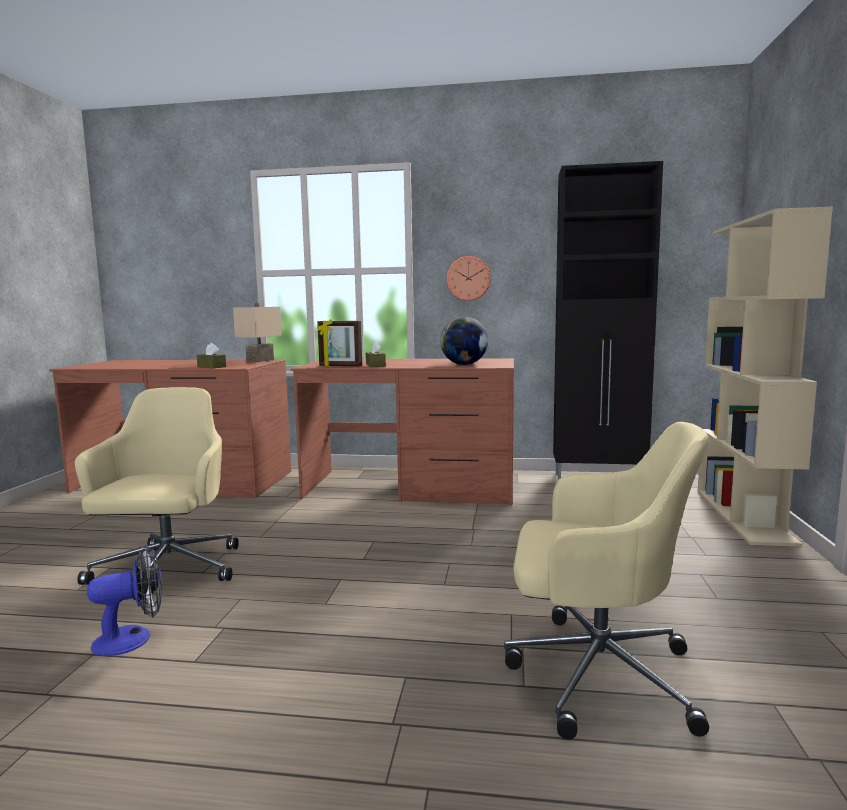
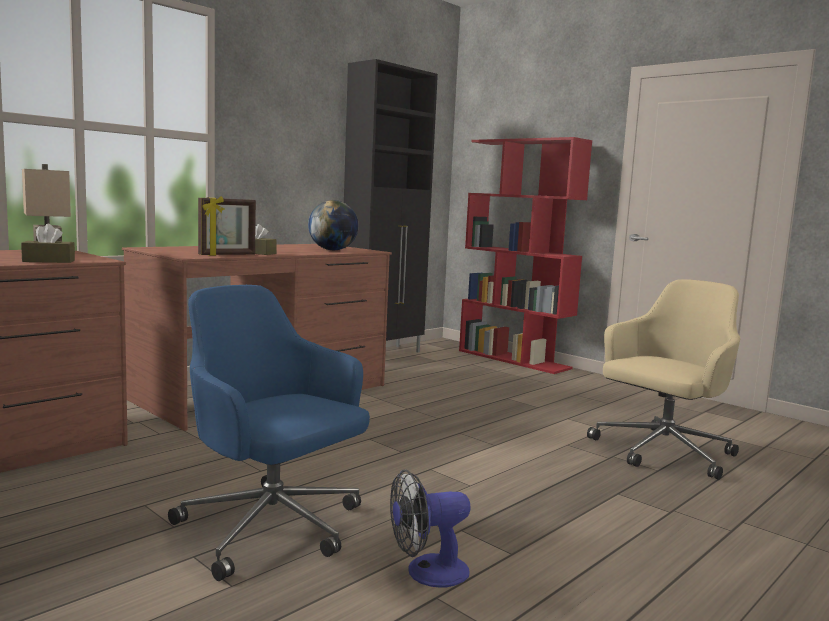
camera: 55 degrees left, 0 degrees up
beige office chair [75,387,239,600] -> blue office chair [168,285,370,581]
fan [87,546,162,656] -> fan turned 120 degrees counterclockwise [390,469,470,588]
wall clock [447,256,491,301] -> none
beige bookcase [697,207,833,547] -> red bookcase [459,137,592,374]

